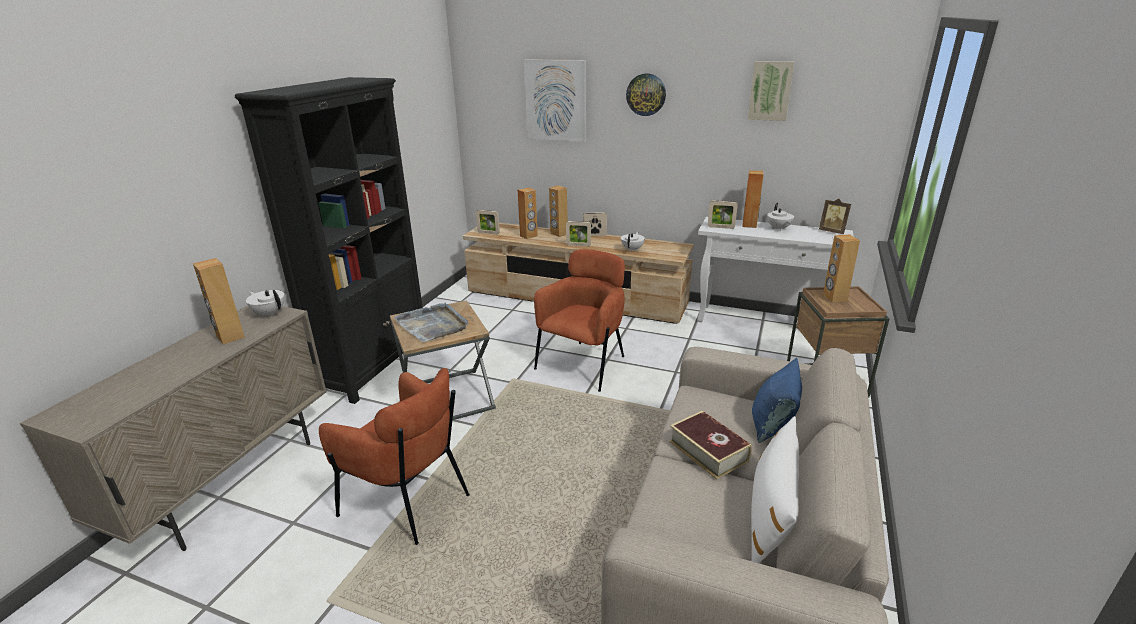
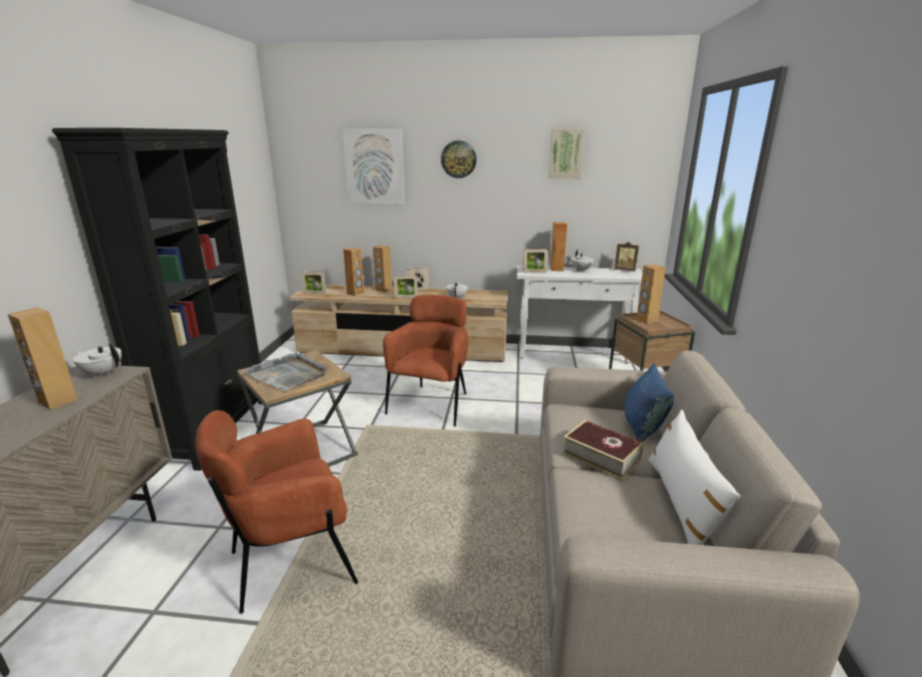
camera: 15 degrees left, 5 degrees down
brown armchair [319,368,470,545] -> brown armchair turned 135 degrees clockwise [195,410,358,614]

